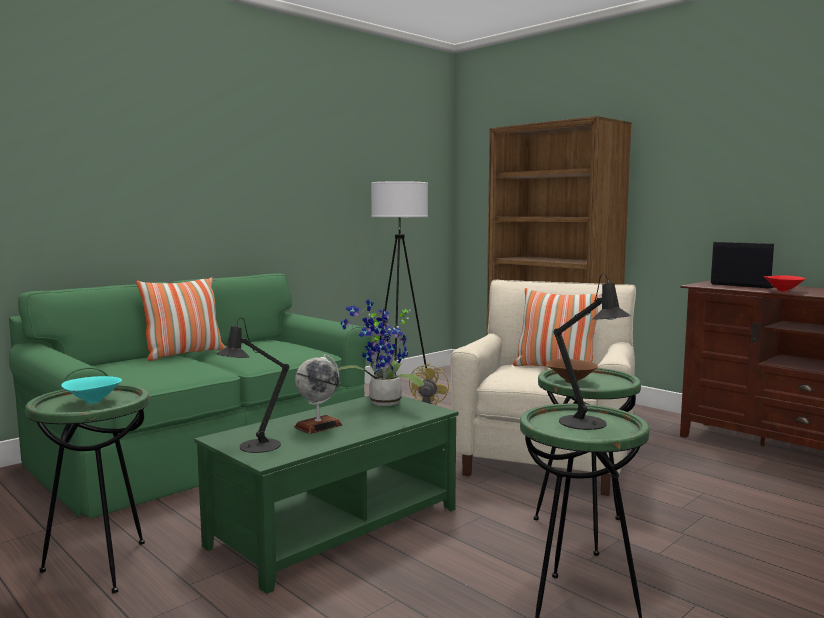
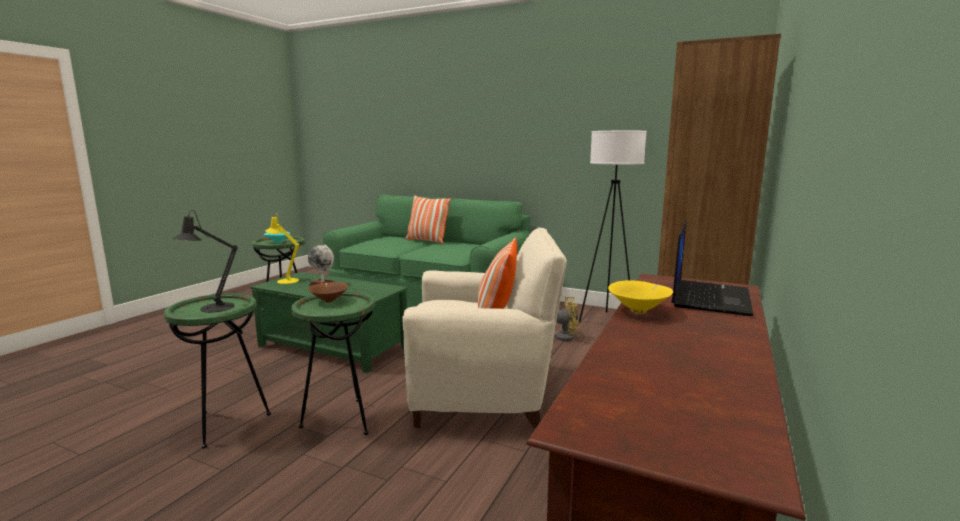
camera: 70 degrees right, 5 degrees up
black table lamp [216,317,289,453] -> yellow table lamp [265,215,299,284]
potted plant [338,300,424,406] -> none
red bowl [763,275,806,292] -> yellow bowl [608,280,673,314]

